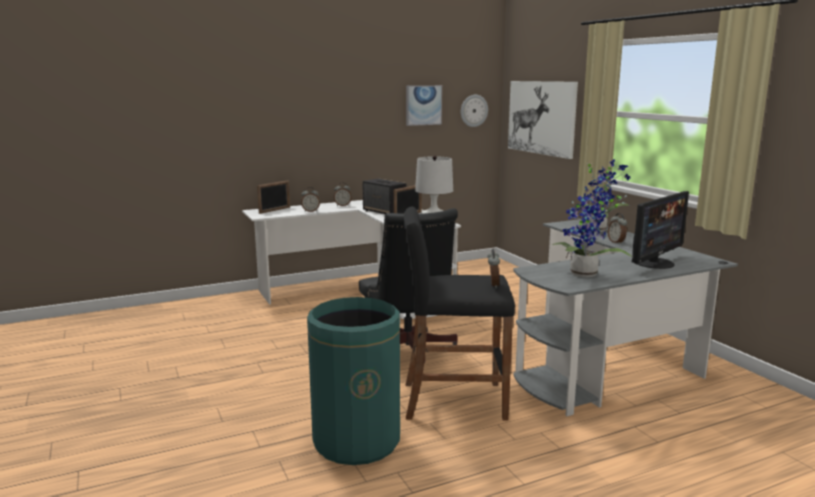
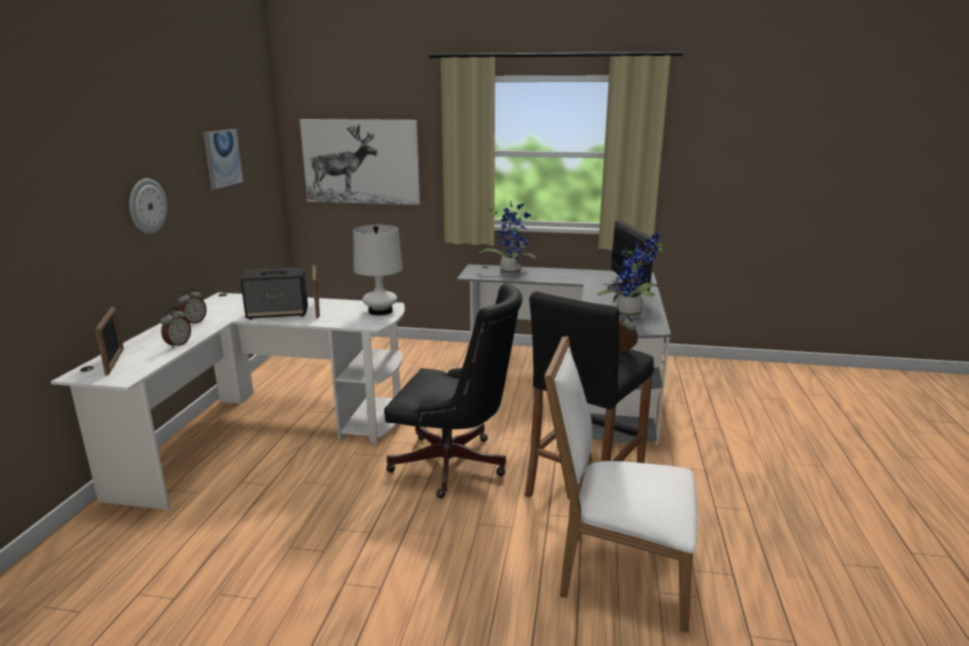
camera: 55 degrees left, 5 degrees up
green trash can [307,297,400,465] -> white chair [544,335,697,632]
wall clock [461,95,488,127] -> wall clock moved to [129,178,167,234]
alarm clock [608,213,627,245] -> none

